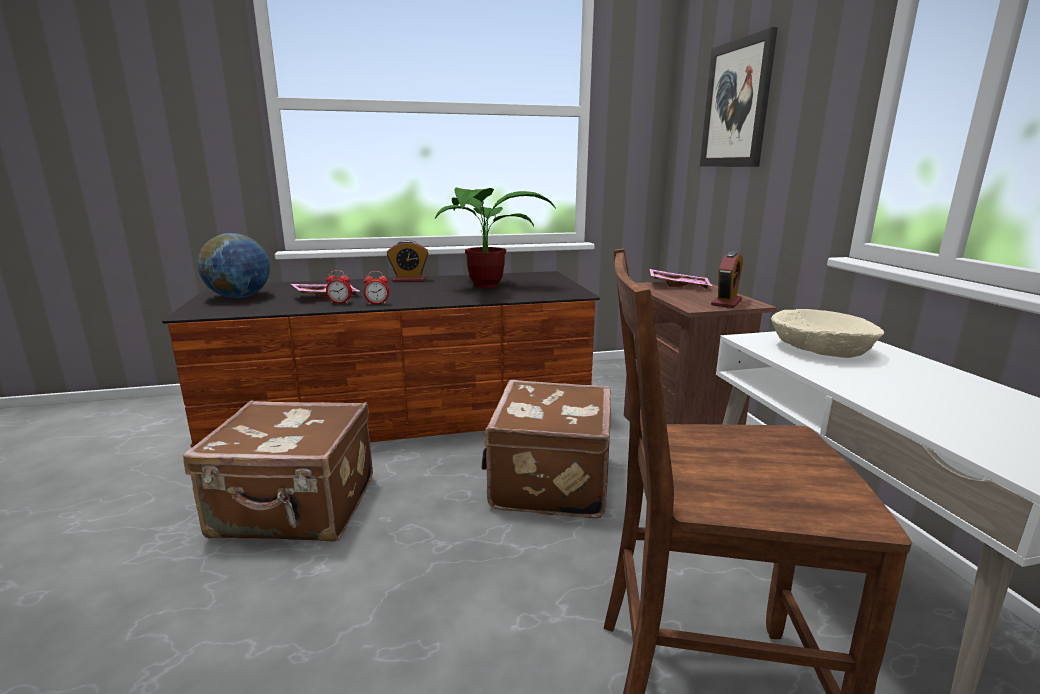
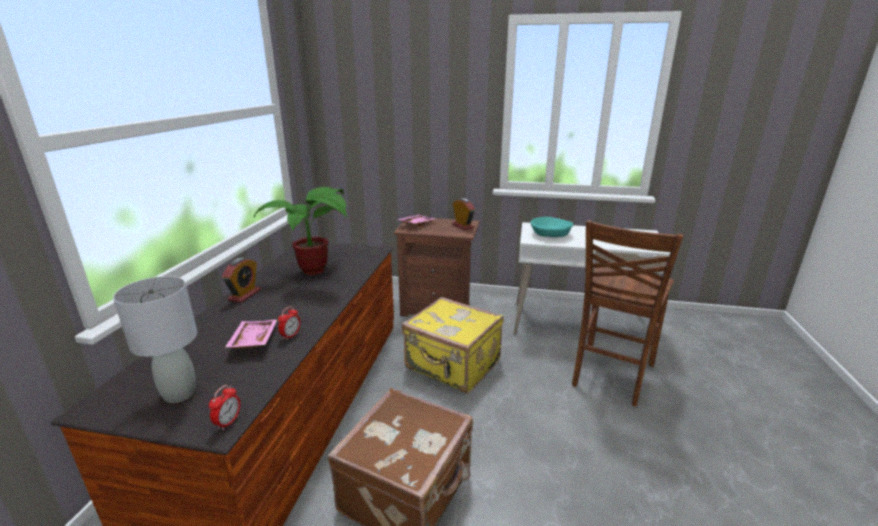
camera: 65 degrees left, 5 degrees up
globe [198,233,270,298] -> grey table lamp [113,276,197,403]
alarm clock [364,271,389,304] -> alarm clock moved to [209,385,241,430]
brown suitcase [481,380,611,519] -> yellow suitcase [402,297,503,393]
picture [700,27,778,167] -> none
beige bowl [771,309,884,358] -> turquoise bowl [531,217,573,237]

